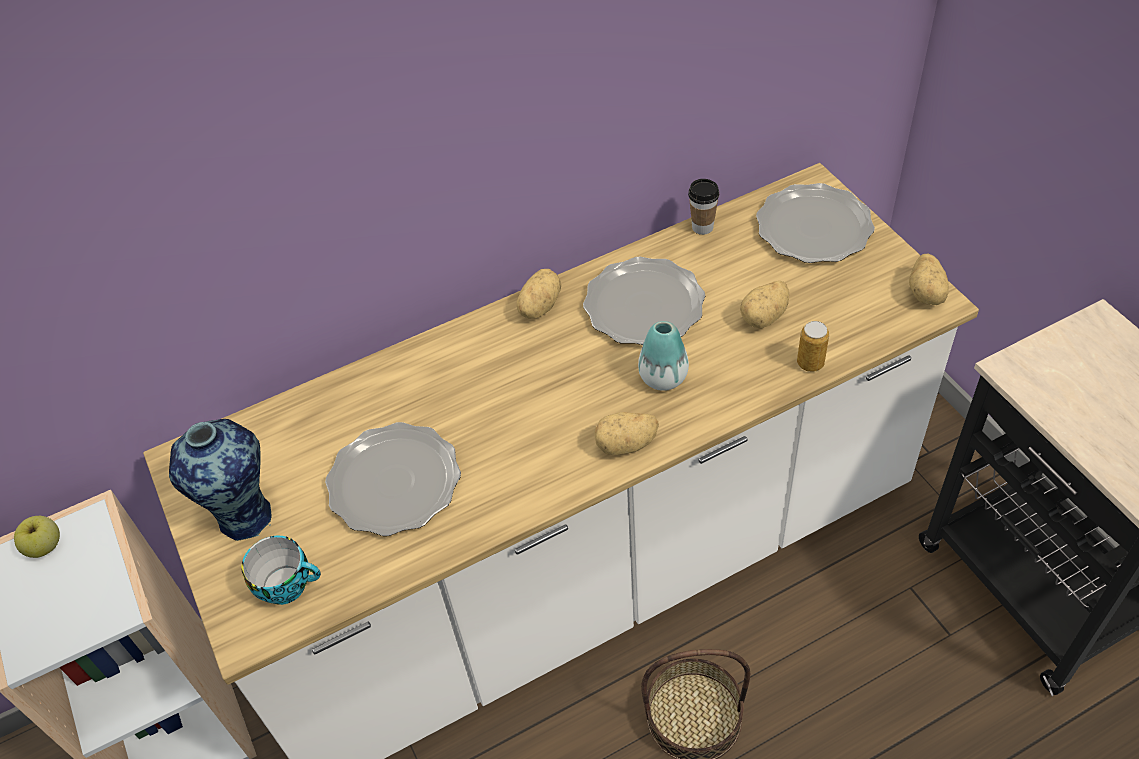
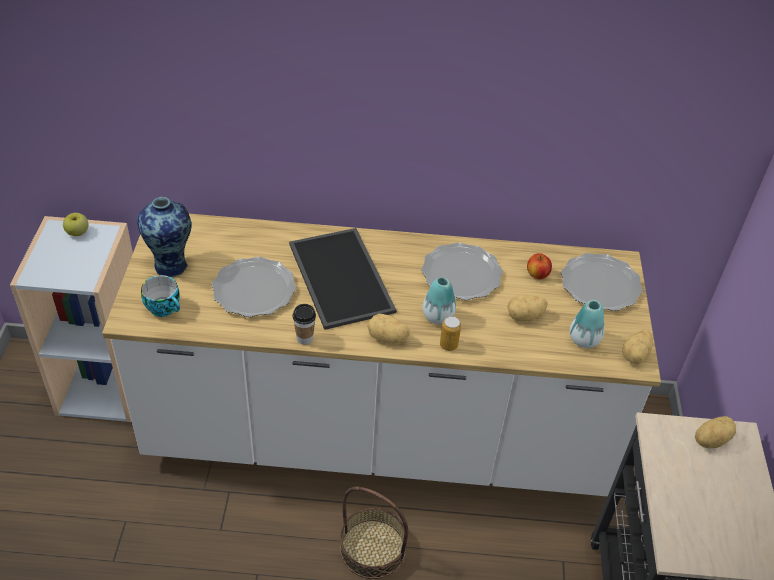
camera: 25 degrees right, 5 degrees down
potato [517,269,561,318] -> potato moved to [695,416,736,448]
cup [688,179,719,235] -> cup moved to [293,304,316,345]
can [797,321,829,372] -> can moved to [440,316,461,351]
none -> tray [289,228,396,330]
none -> apple [527,253,552,279]
none -> vase [570,300,604,348]

